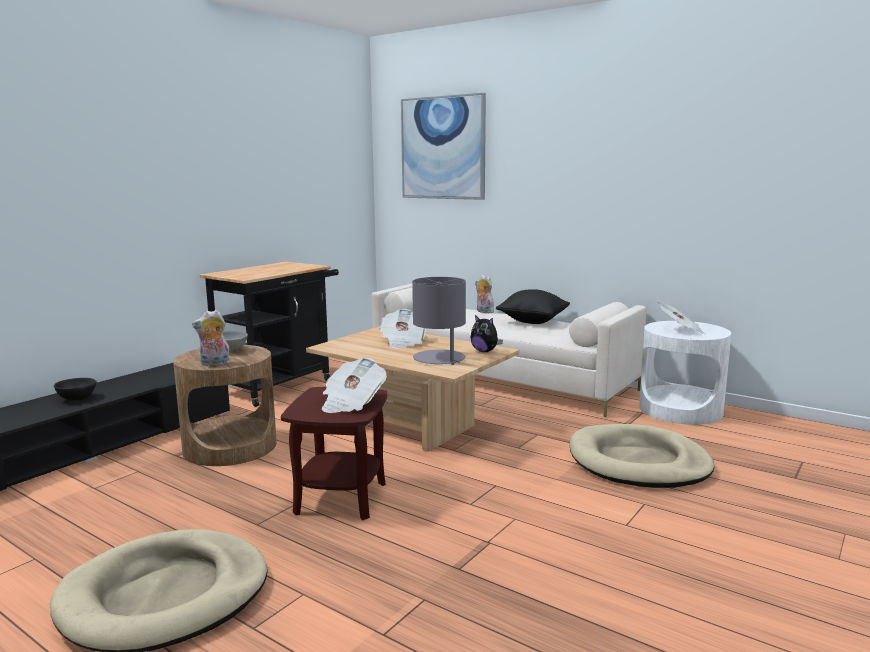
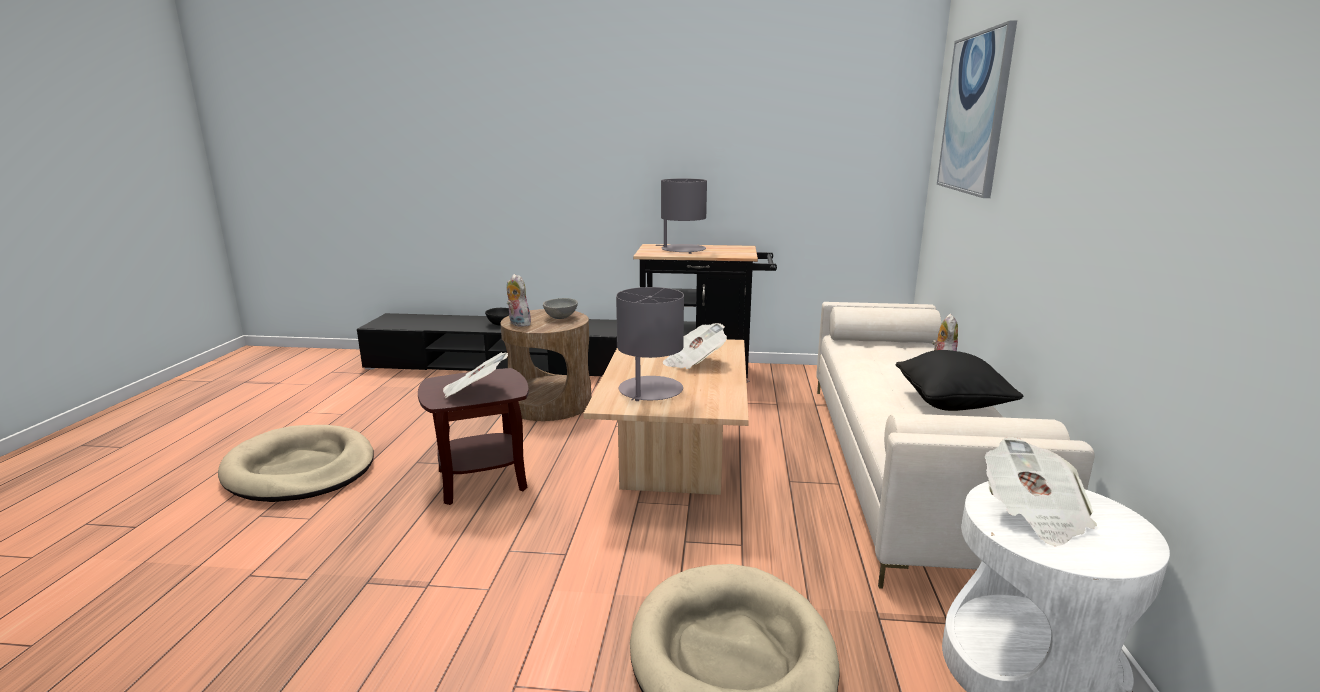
camera: 60 degrees right, 5 degrees up
plush toy [471,315,503,352] -> none
none -> grey table lamp [656,179,707,254]

